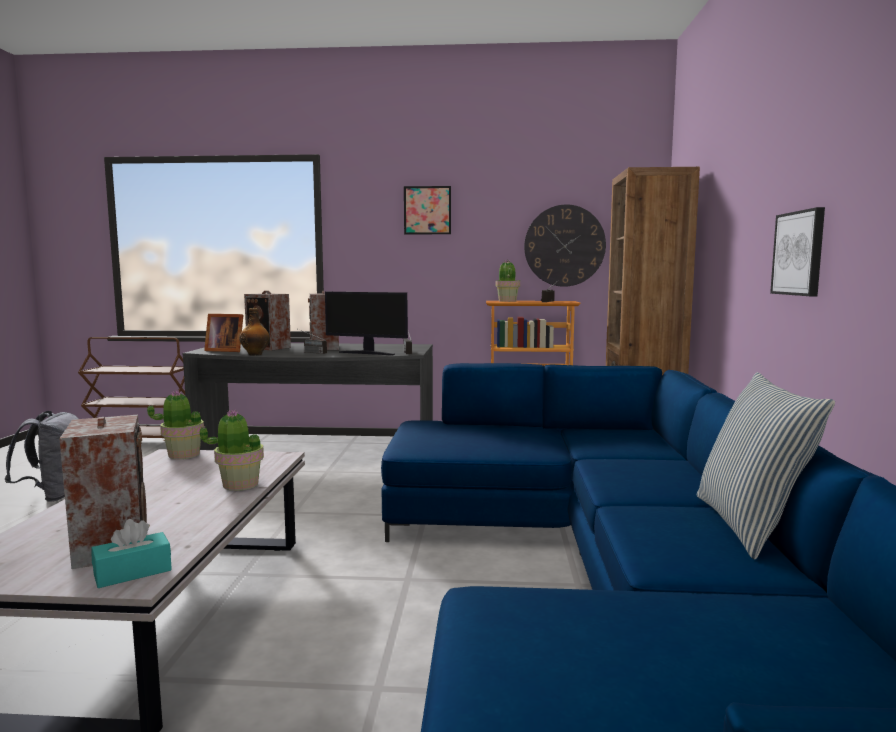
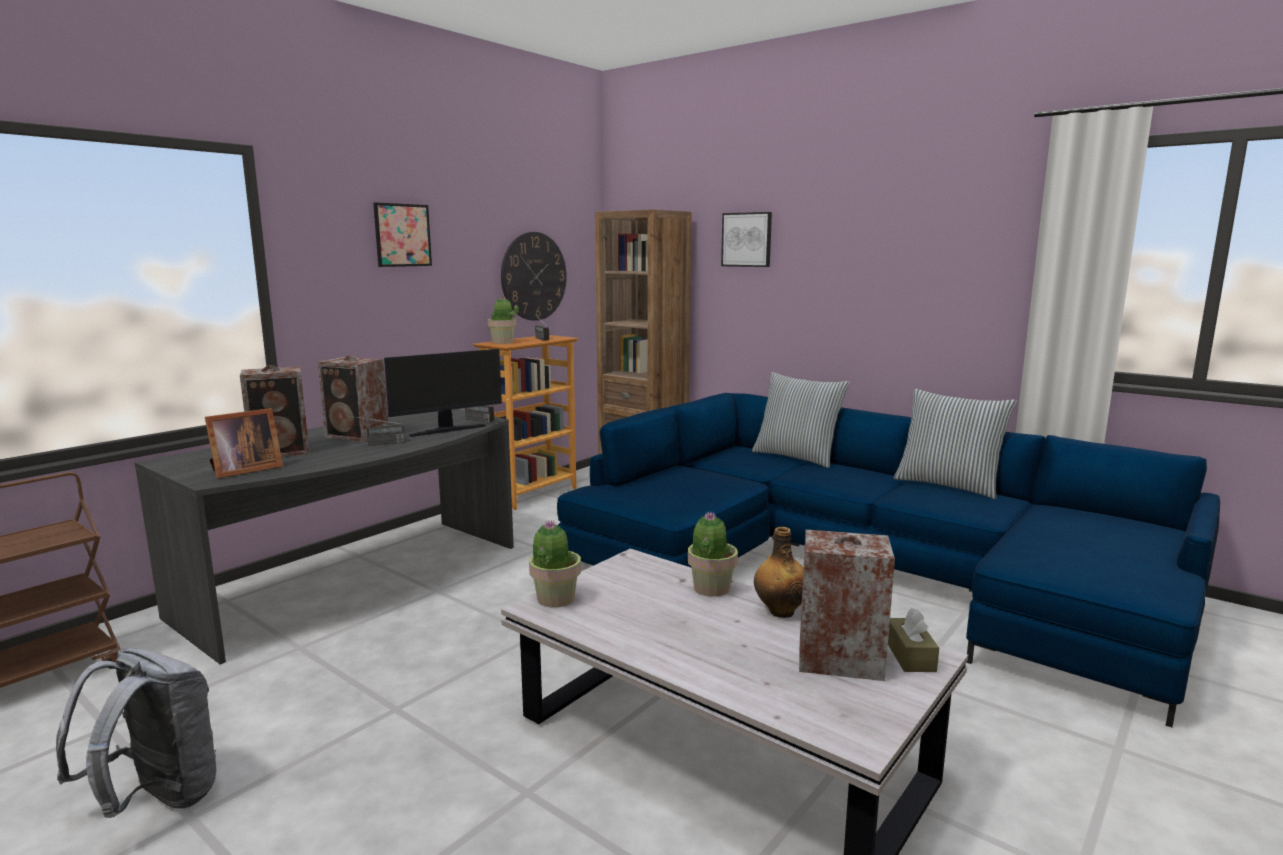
camera: 55 degrees left, 5 degrees up
turquoise tissue box [91,519,172,588] -> brown tissue box [888,608,939,672]
bottle [239,308,270,355] -> bottle moved to [754,527,804,618]
picture [770,207,825,296] -> picture moved to [721,212,772,267]
none -> pillow [752,372,850,468]

